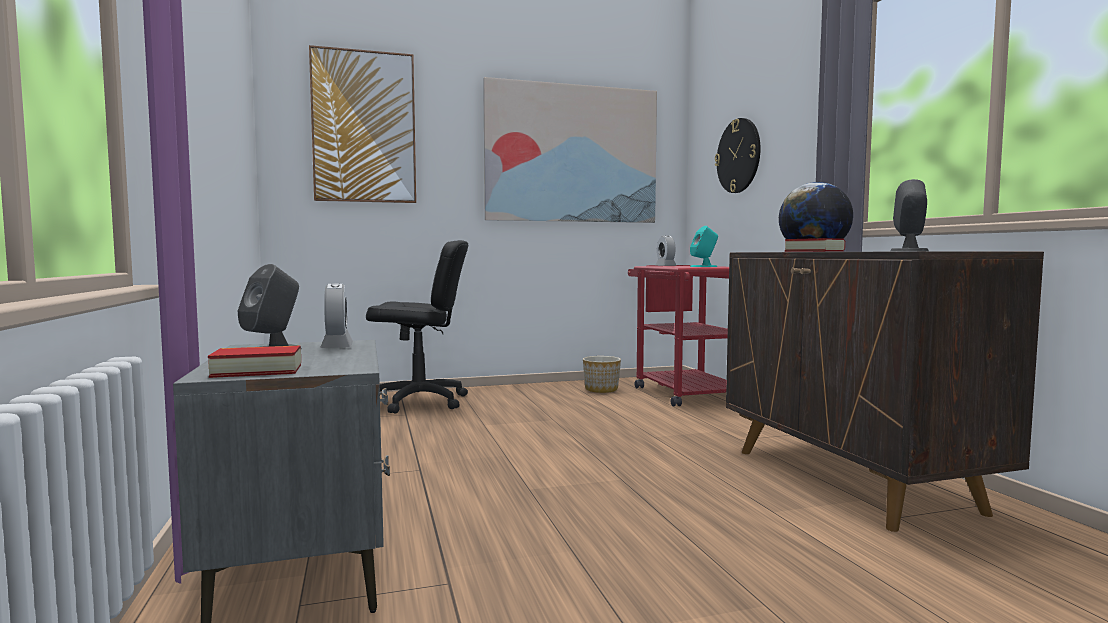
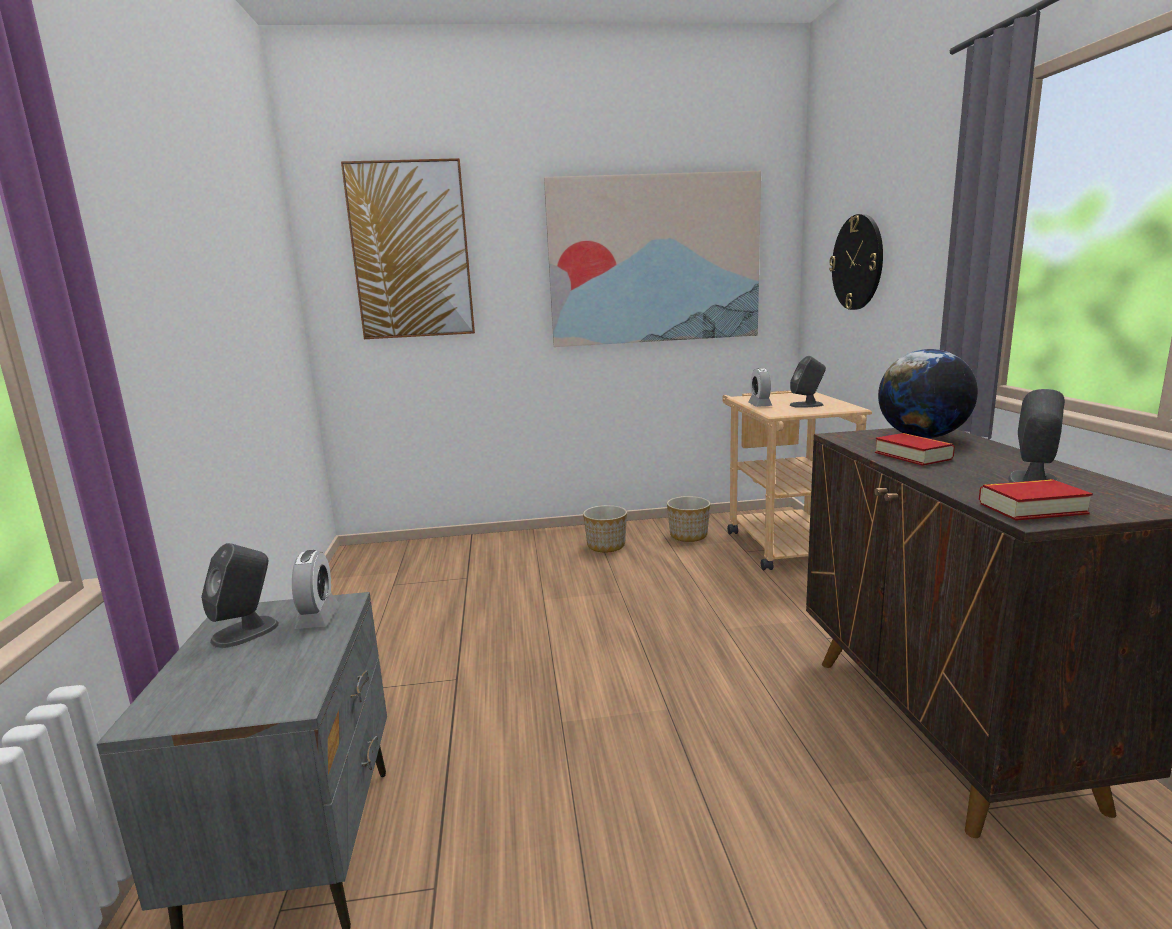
camera: 10 degrees right, 10 degrees up
book [208,346,301,378] -> book moved to [979,479,1093,521]
black office chair [366,240,468,414] -> none
red cart [628,265,729,407] -> beige cart [722,390,872,570]
turquoise speaker [690,226,718,267] -> grey speaker [790,356,826,408]
none -> planter [583,505,627,552]

